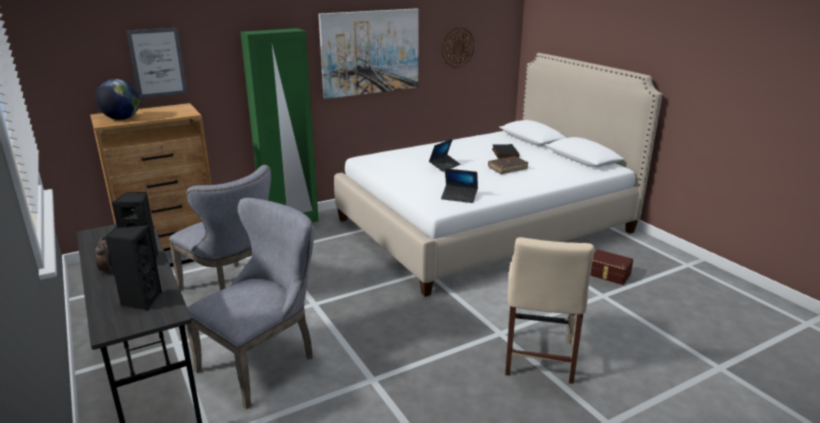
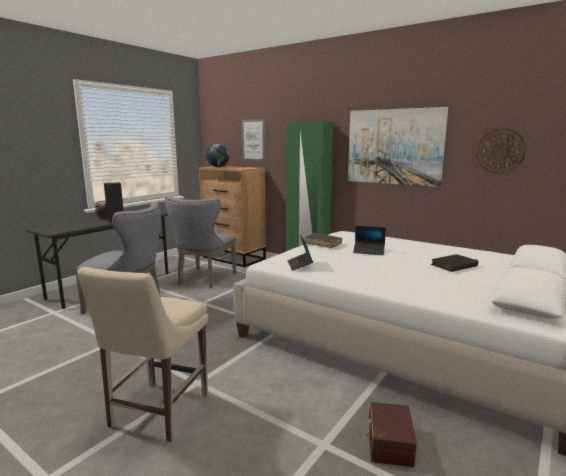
camera: 65 degrees right, 10 degrees down
black speaker [105,225,162,310] -> none
brown book [488,157,528,174] -> brown book moved to [305,233,342,248]
beige chair [505,237,594,384] -> beige chair turned 60 degrees counterclockwise [77,267,208,442]

